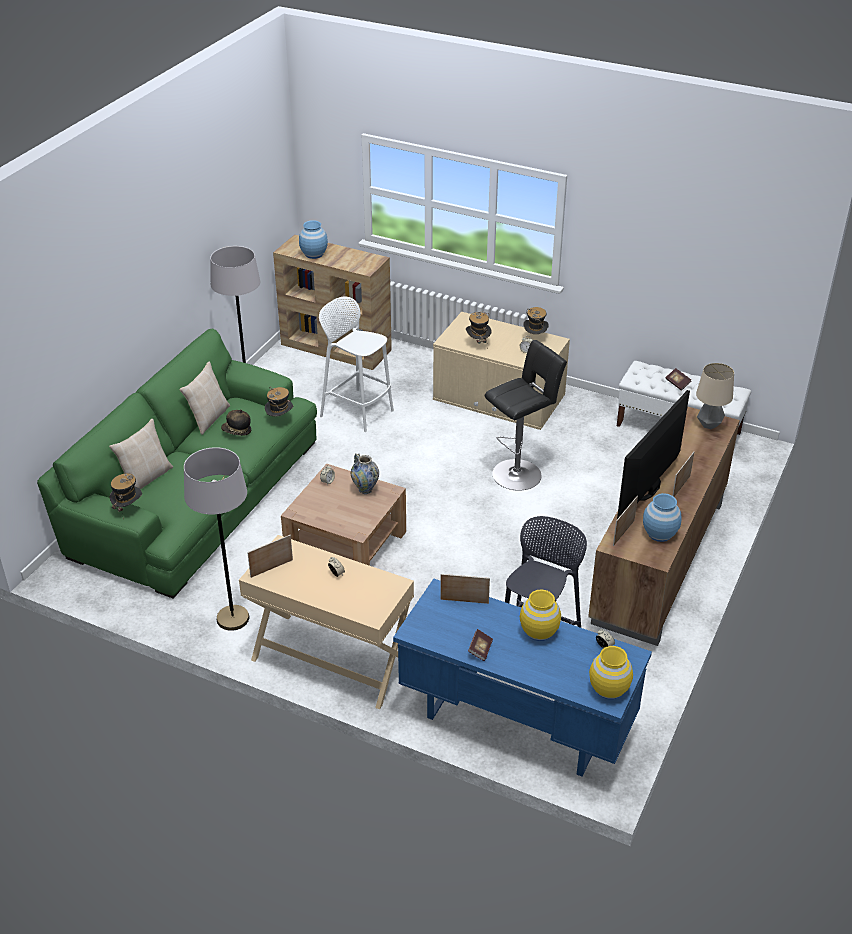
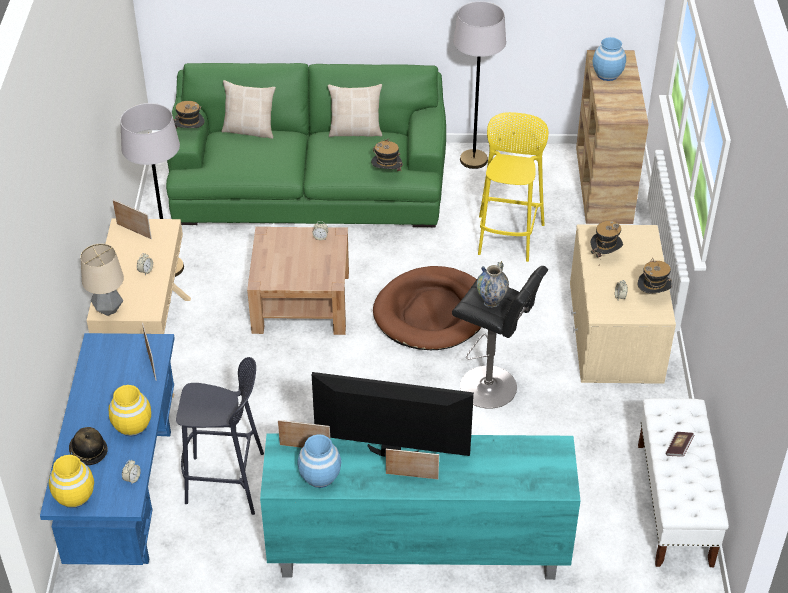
camera: 65 degrees right, 5 degrees up
hat [221,409,251,436] -> hat moved to [69,427,108,465]
white stool [319,297,394,432] -> yellow stool [478,112,548,262]
vase [351,453,379,494] -> vase moved to [476,261,509,308]
book [468,629,493,661] -> none
brown tv stand [588,406,740,646] -> turquoise tv stand [260,433,580,580]
table lamp [696,363,734,429] -> table lamp moved to [80,244,124,316]
none -> brown dog bed [373,266,482,350]

